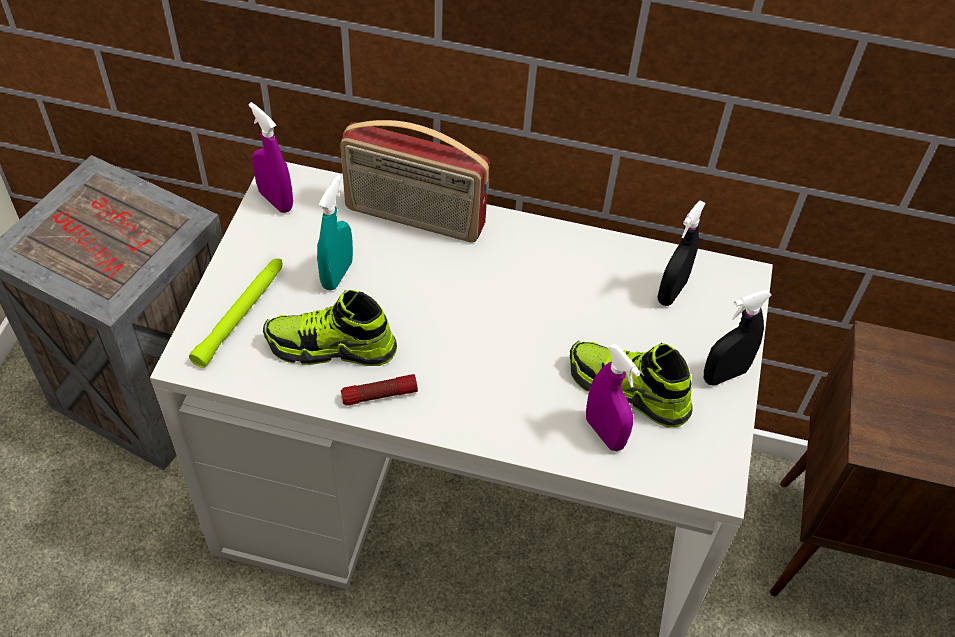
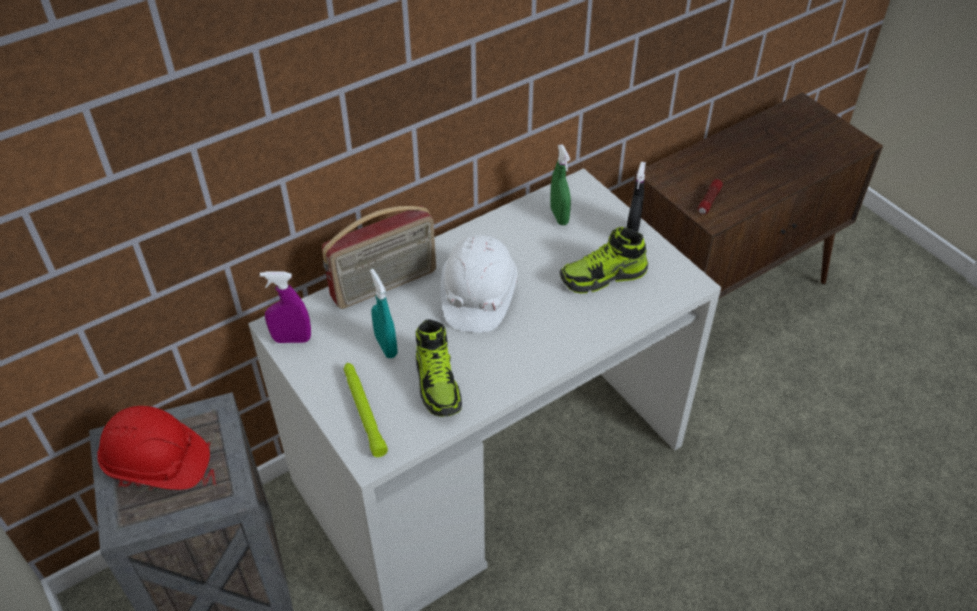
camera: 45 degrees left, 5 degrees down
shoe [263,290,397,366] -> shoe turned 60 degrees counterclockwise [416,319,462,417]
flashlight [341,374,418,406] -> flashlight moved to [698,179,723,214]
purple spray bottle [586,343,641,451] -> none
black spray bottle [657,200,706,306] -> green spray bottle [550,144,571,225]
none -> red hard hat [97,406,210,490]
none -> white hard hat [441,235,517,333]

